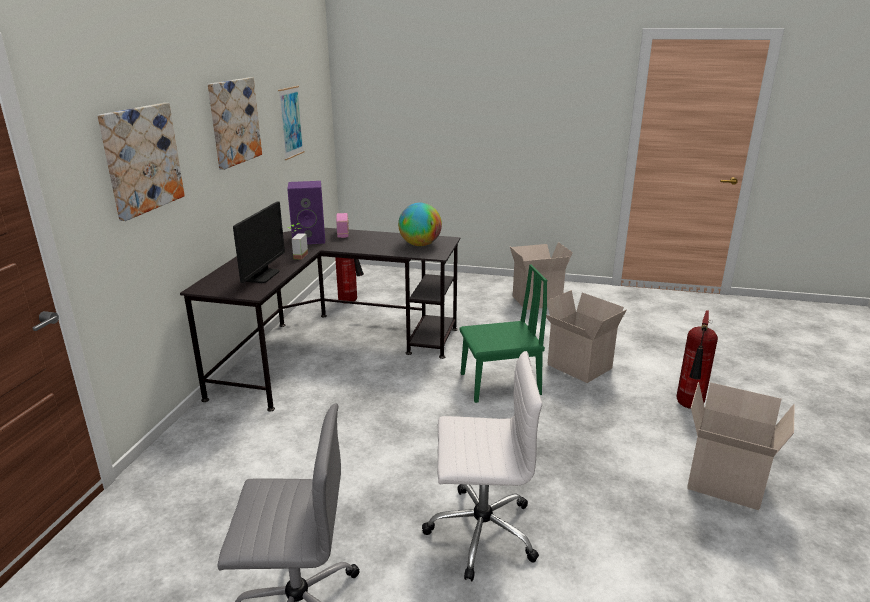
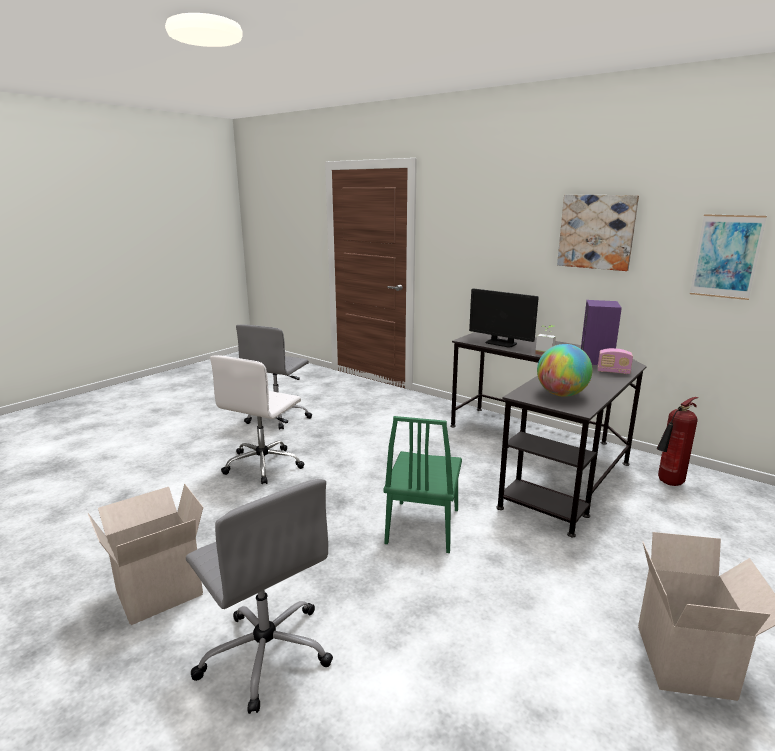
camera: 115 degrees right, 5 degrees down
picture [97,103,185,221] -> none
cardboard box [546,290,627,383] -> none
fire extinguisher [677,310,718,409] -> grey office chair [186,479,333,714]

